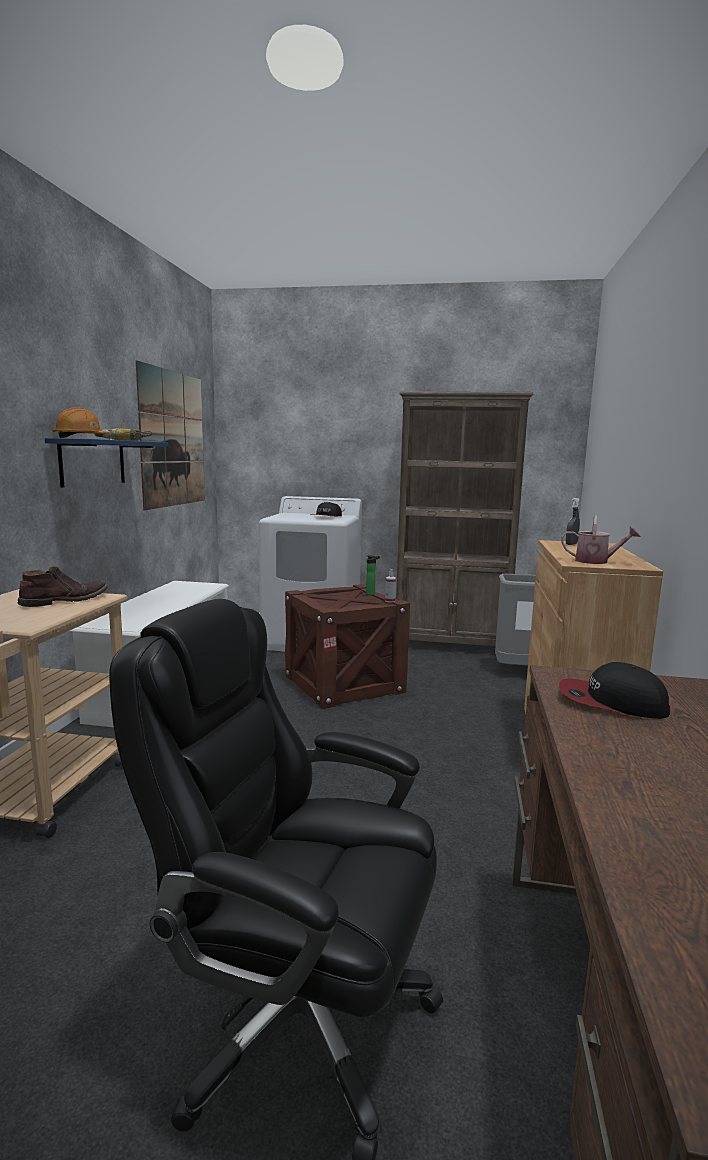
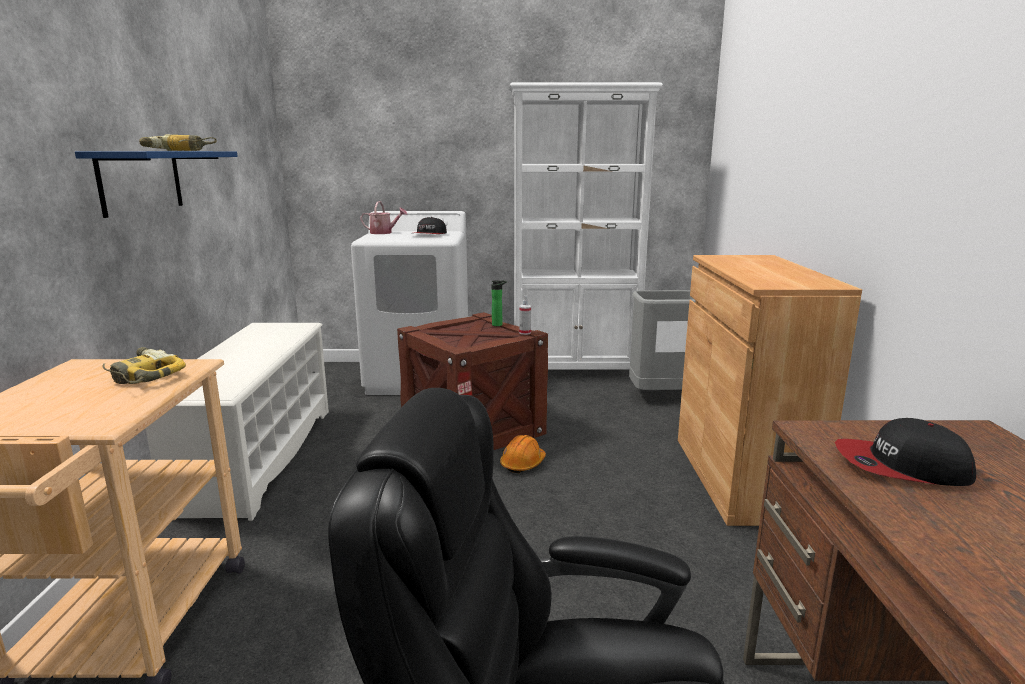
camera: 10 degrees left, 5 degrees up
brown boot [18,566,108,607] -> power drill [102,347,186,384]
orange hard hat [53,407,110,438] -> orange hard hat moved to [500,435,546,473]
picture [136,360,205,510] -> none
brown bookcase [396,391,534,646] -> white bookcase [510,82,663,369]
watering can [561,515,641,564] -> watering can moved to [360,201,407,234]
grey spray bottle [566,498,580,545] -> none

